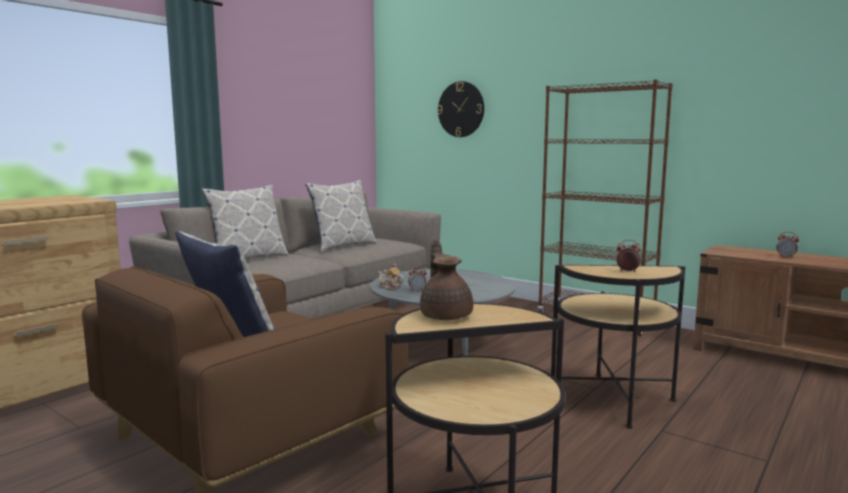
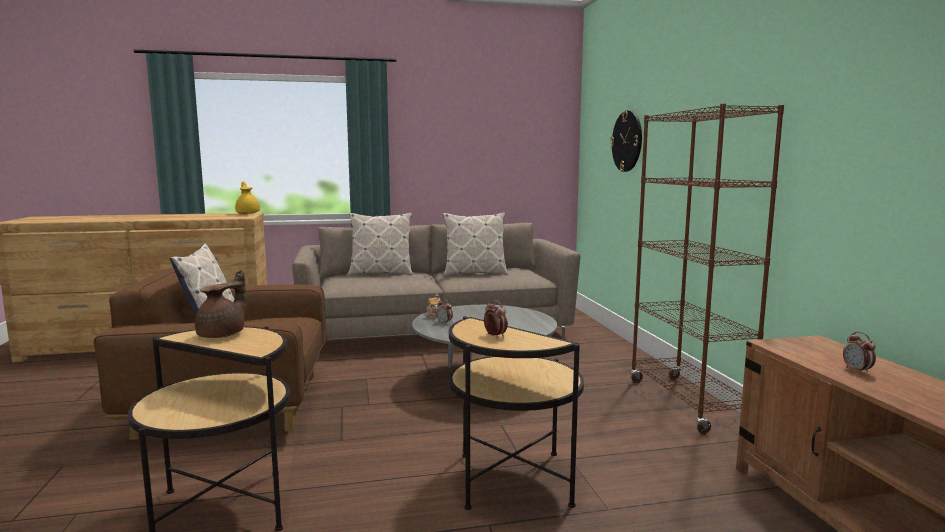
camera: 40 degrees right, 0 degrees up
none -> yellow teapot [235,181,260,214]

